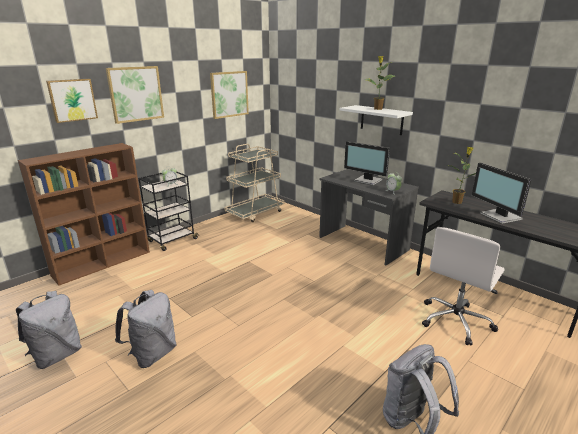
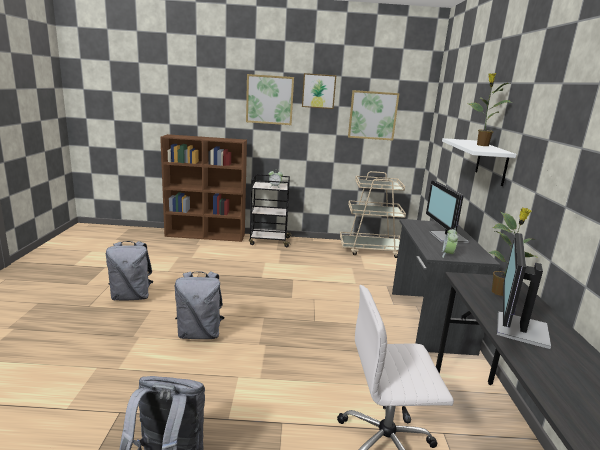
camera: 45 degrees right, 5 degrees down
grey backpack [16,291,82,369] -> grey backpack moved to [175,271,225,339]
picture [46,79,98,123] -> picture moved to [302,73,336,109]

